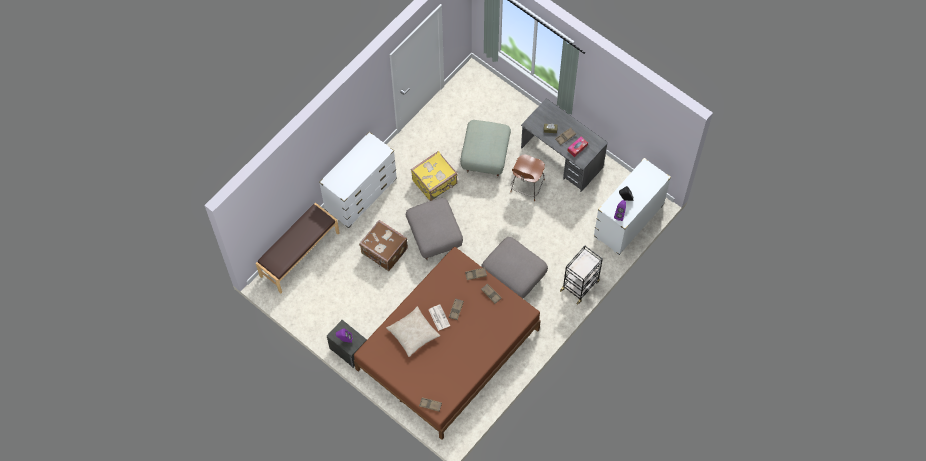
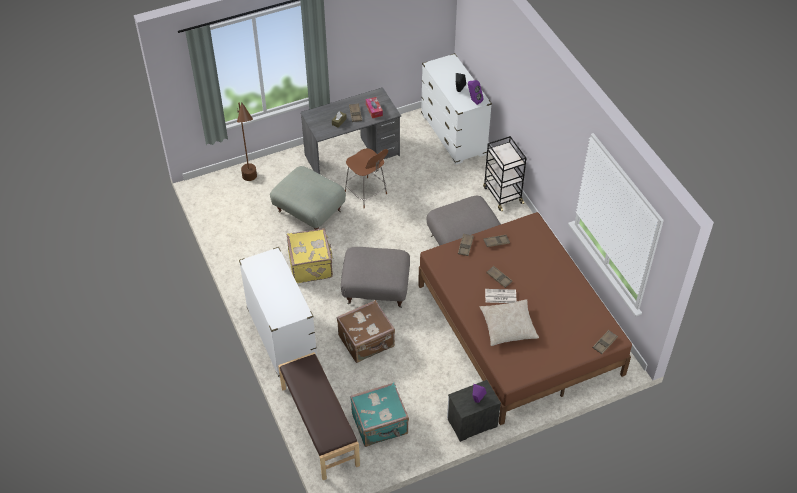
camera: 65 degrees left, 15 degrees down
none -> brown floor lamp [237,102,257,181]
none -> turquoise suitcase [350,383,409,447]

